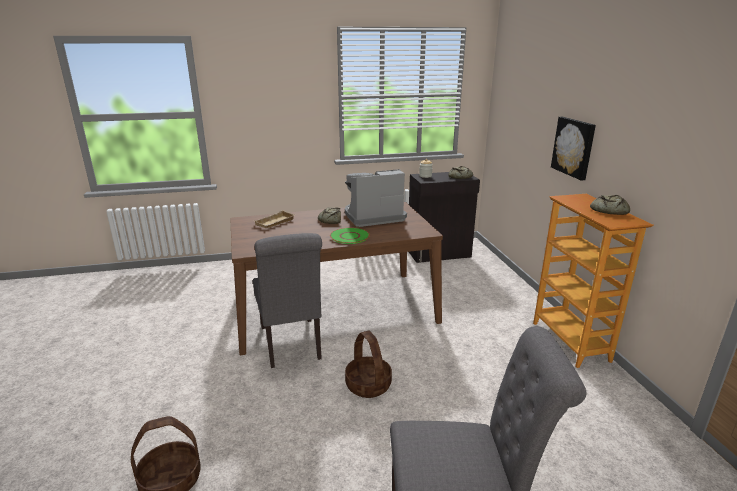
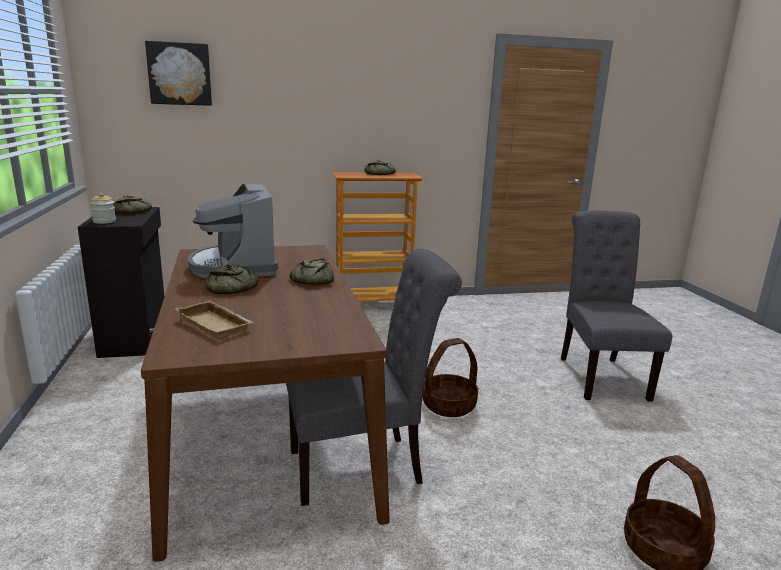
camera: 90 degrees left, 5 degrees down
green plate [330,228,370,244] -> bread [289,259,334,285]
picture [551,117,596,180] -> picture moved to [145,41,212,106]

